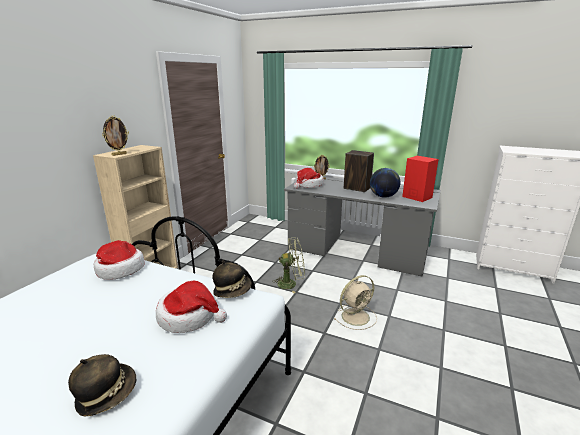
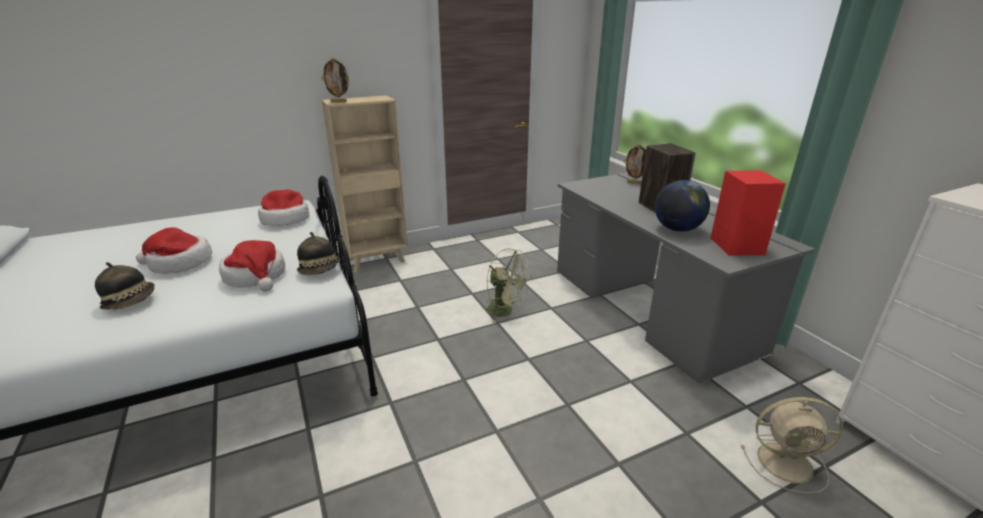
camera: 40 degrees right, 5 degrees up
hat [294,168,324,189] -> hat moved to [136,227,212,274]
beige fan [334,275,377,330] -> beige fan moved to [741,397,843,494]

